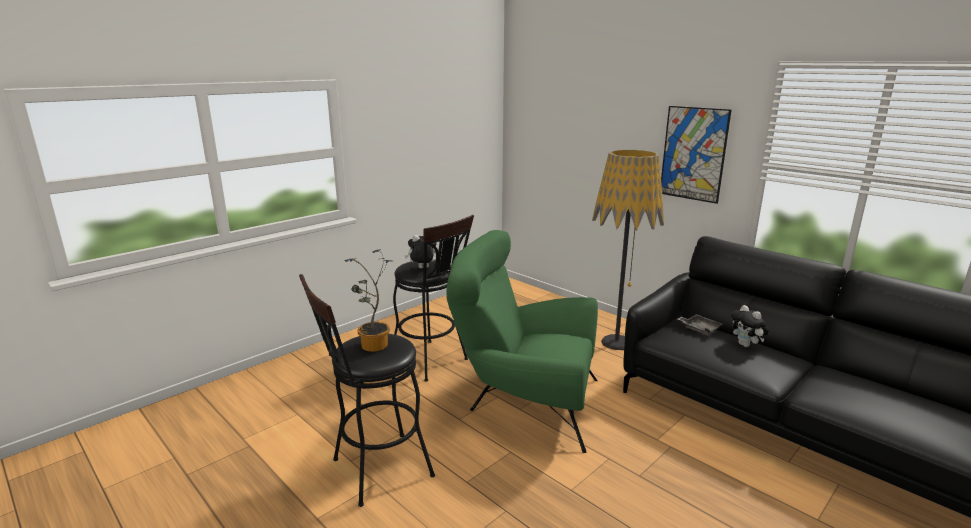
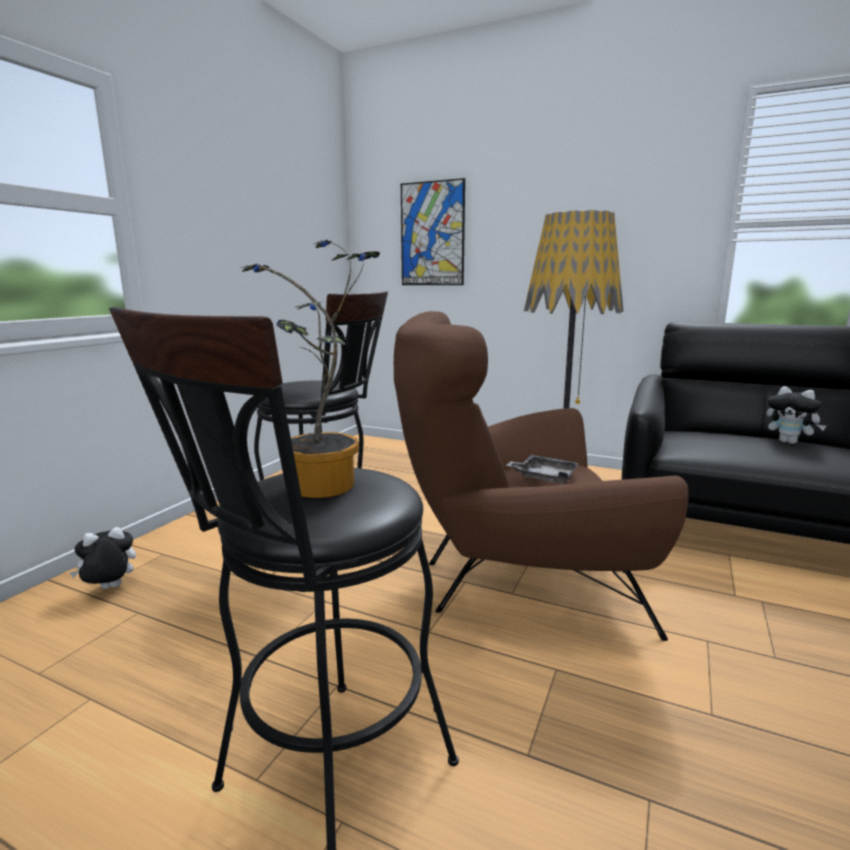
camera: 20 degrees left, 5 degrees down
plush toy [404,235,437,268] -> plush toy moved to [70,527,136,589]
green armchair [446,230,598,453] -> brown armchair [394,311,689,641]
picture [661,106,731,204] -> picture moved to [401,178,465,285]
grey tray [678,314,723,335] -> grey tray moved to [505,455,579,484]

